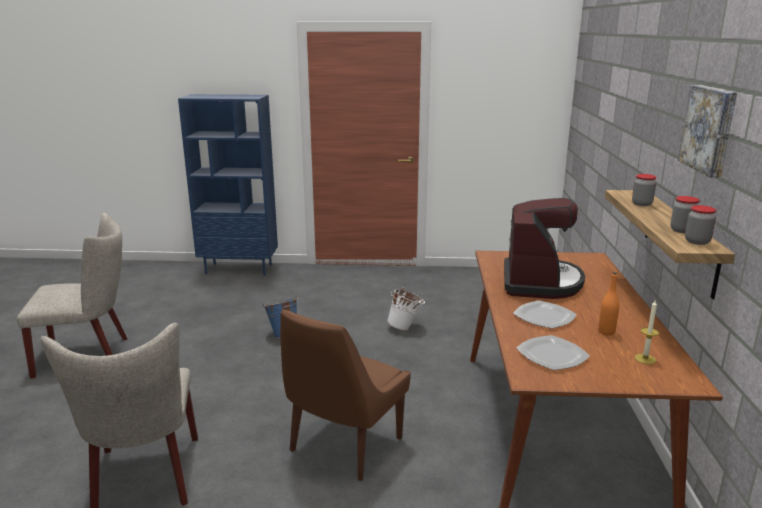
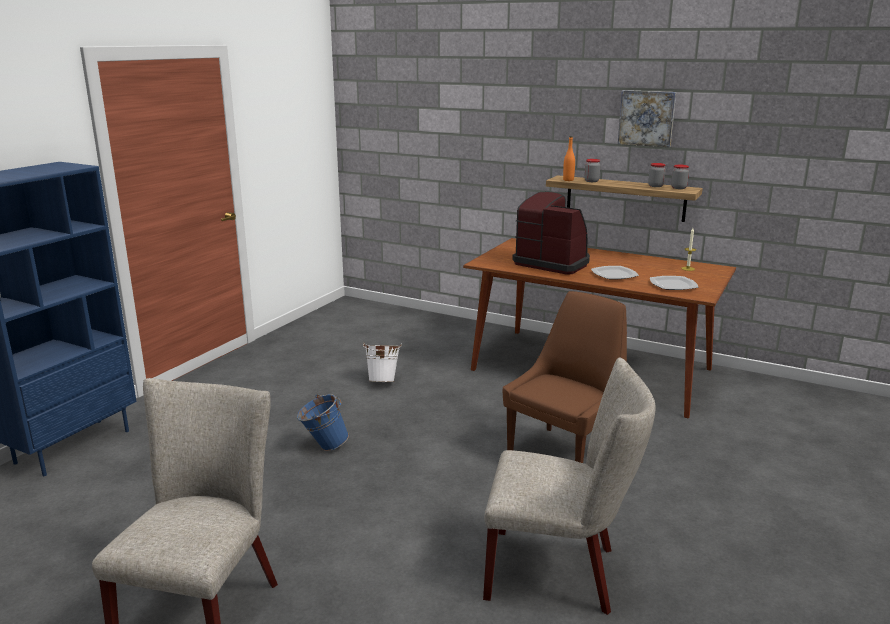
camera: 65 degrees left, 0 degrees up
brown chair [280,309,411,481] -> brown chair turned 105 degrees counterclockwise [503,291,627,463]
orange bottle [598,272,619,336] -> orange bottle moved to [563,136,575,181]

